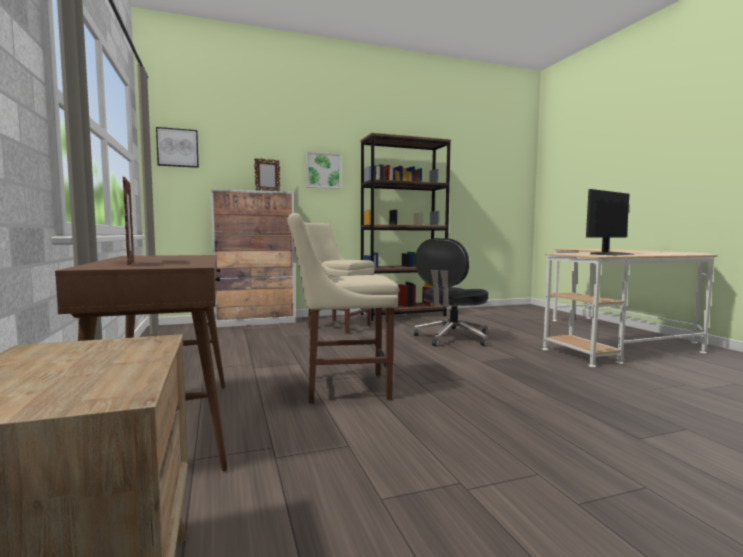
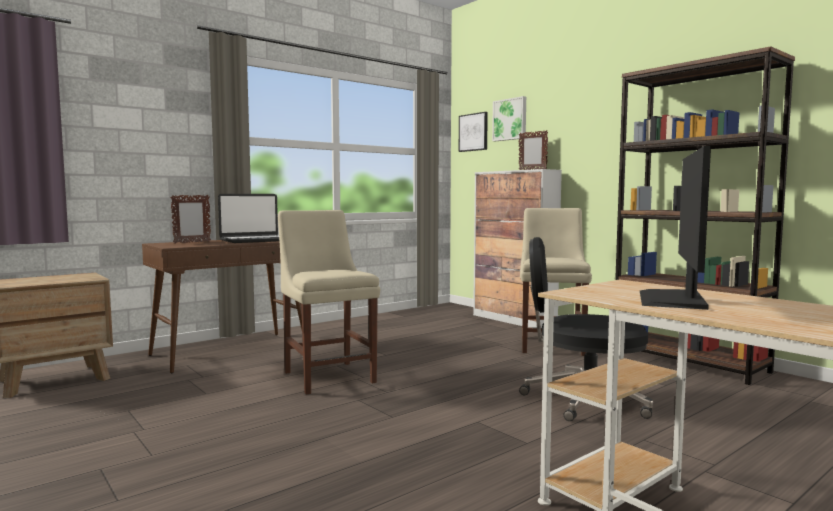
camera: 70 degrees right, 0 degrees up
picture [307,152,341,189] -> picture moved to [492,96,526,141]
monitor [586,189,635,255] -> monitor turned 75 degrees clockwise [640,146,711,310]
none -> laptop [218,194,279,243]

